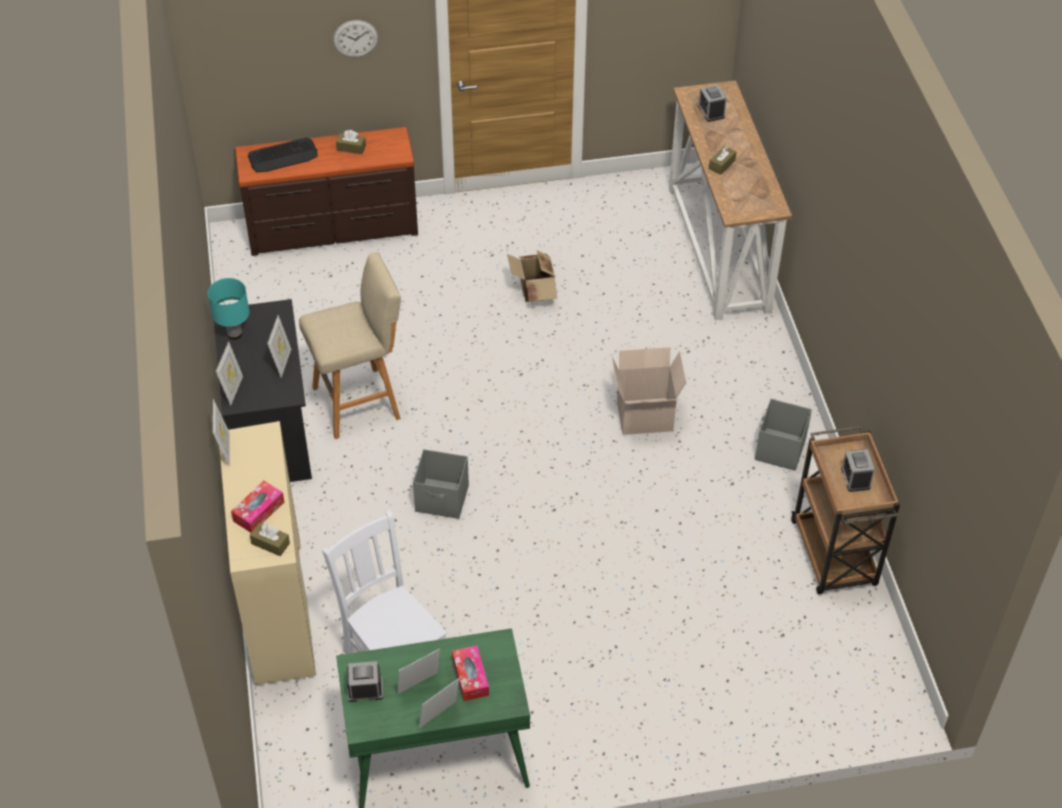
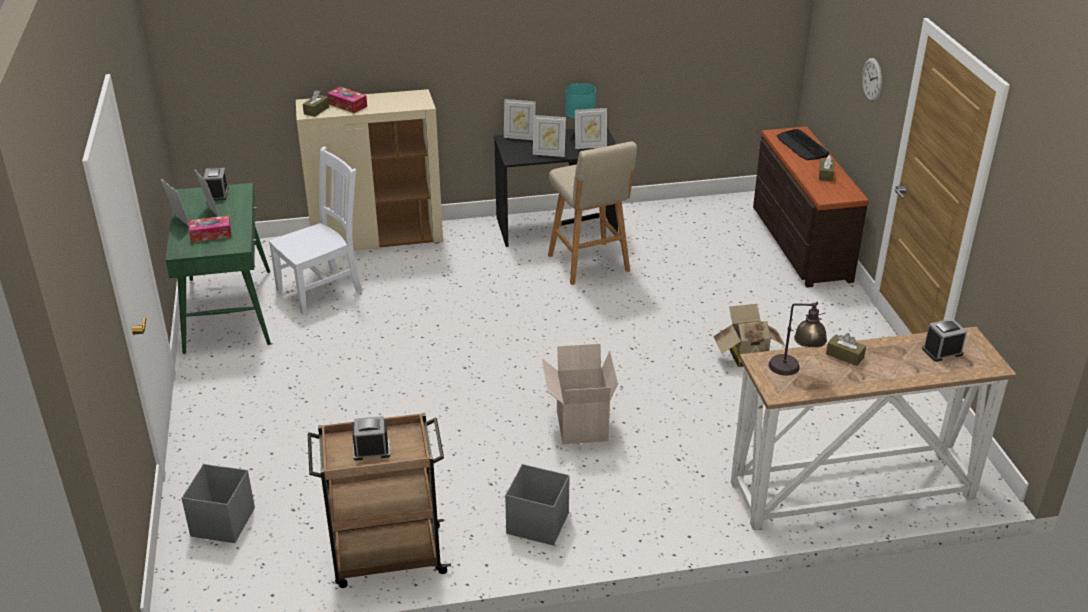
camera: 90 degrees right, 15 degrees down
picture frame [213,399,230,467] -> picture frame moved to [575,108,607,149]
grey storage box [413,449,469,519] -> grey storage box moved to [182,464,255,543]
none -> table lamp [769,302,827,376]

